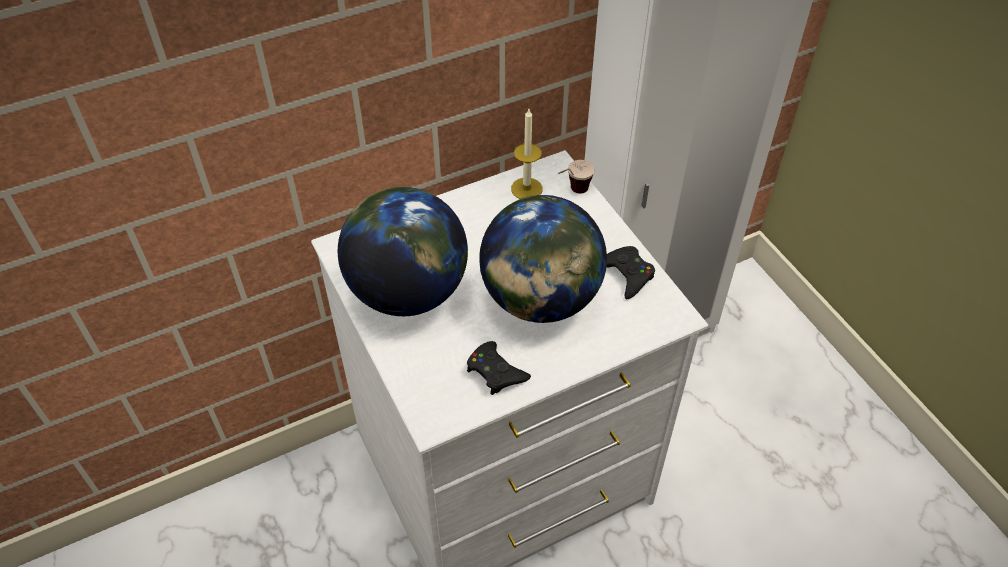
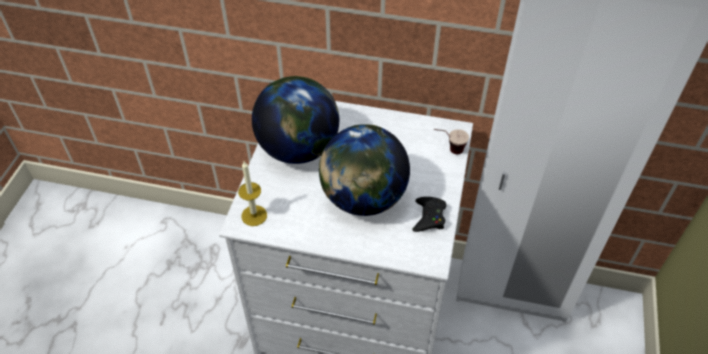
camera: 40 degrees right, 0 degrees up
black game controller [467,341,531,395] -> none
candle [511,109,543,199] -> candle moved to [238,161,267,226]

